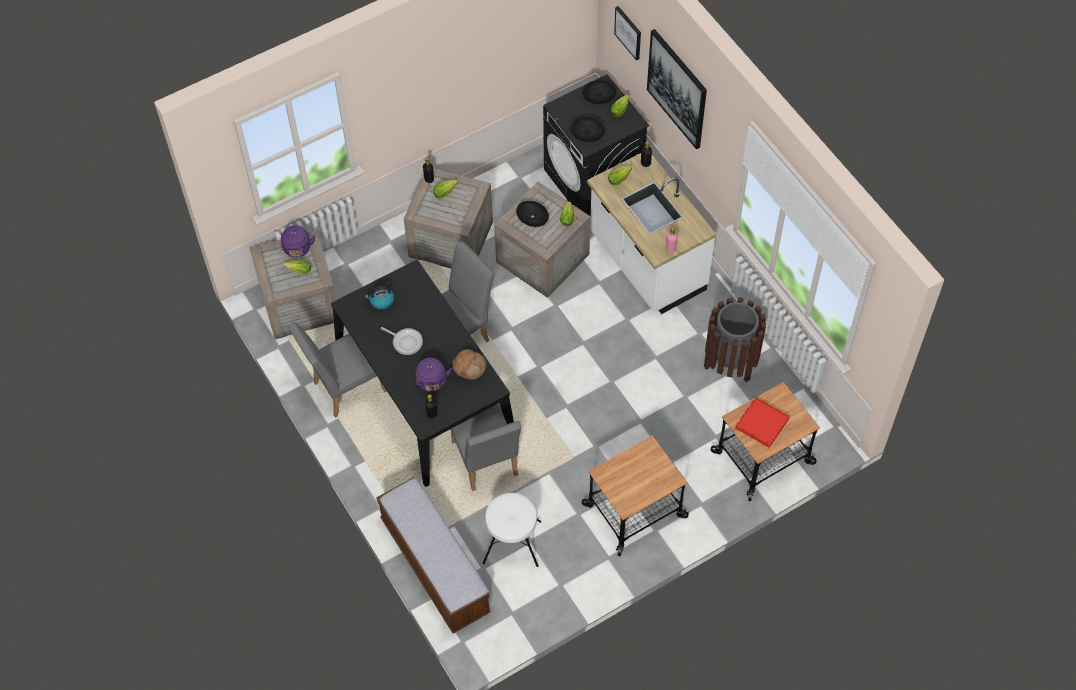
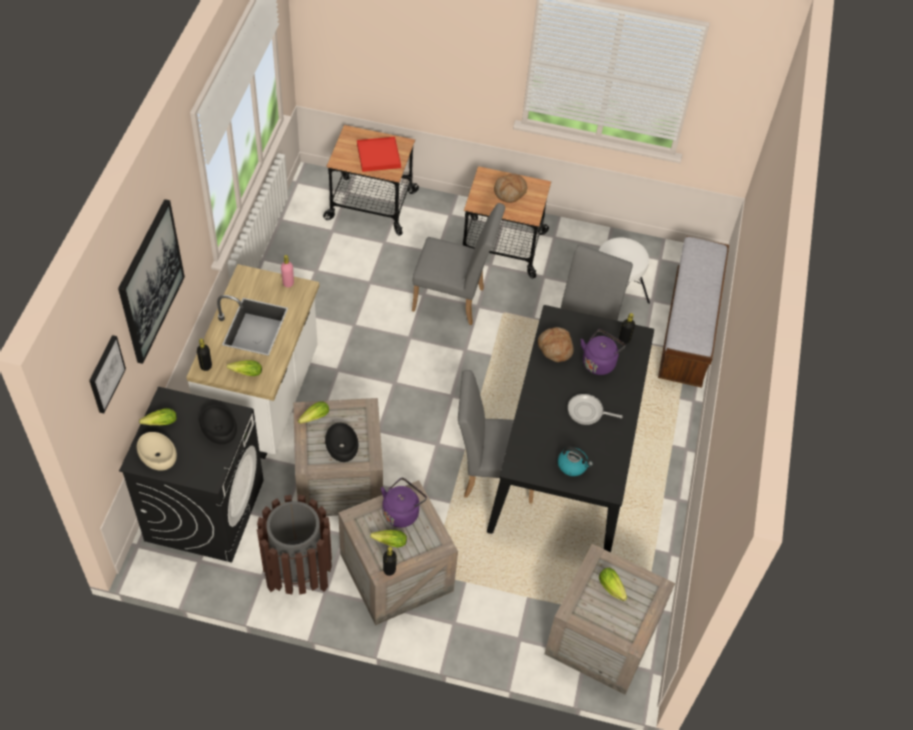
camera: 140 degrees left, 5 degrees down
purple kettle [280,225,315,258] -> purple kettle moved to [381,478,427,528]
grey chair [288,322,387,418] -> grey chair moved to [412,203,505,325]
frying pan [381,327,423,355] -> frying pan turned 60 degrees counterclockwise [568,394,623,425]
black bowl [582,80,616,104] -> beige bowl [137,432,177,471]
brown trash can [704,297,766,382] -> brown trash can moved to [257,495,332,595]
none -> bread [494,173,527,203]

